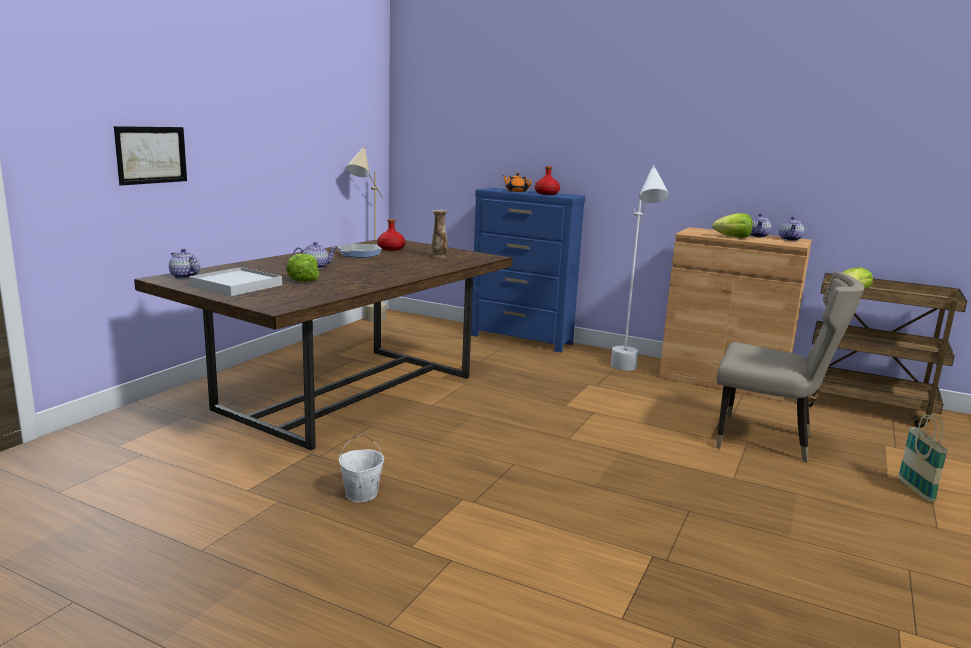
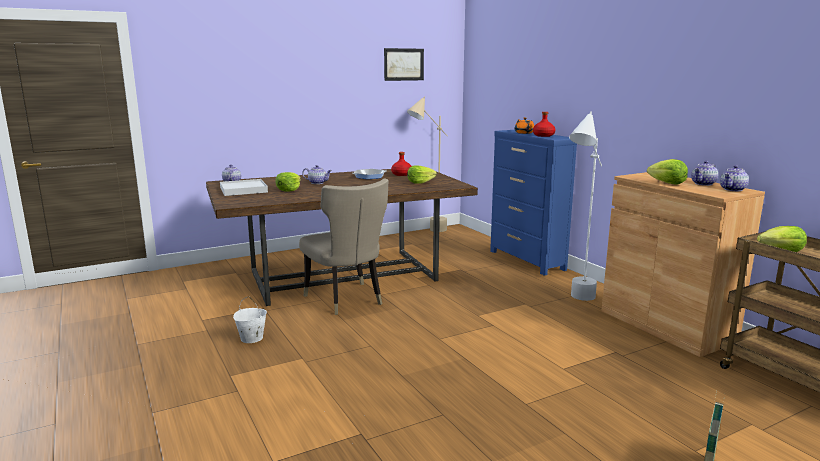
camera: 35 degrees right, 0 degrees up
picture [114,126,187,185] -> picture moved to [384,48,424,81]
vase [432,210,448,258] -> lettuce [407,165,437,184]
beige chair [716,271,864,462] -> beige chair moved to [299,179,388,315]

